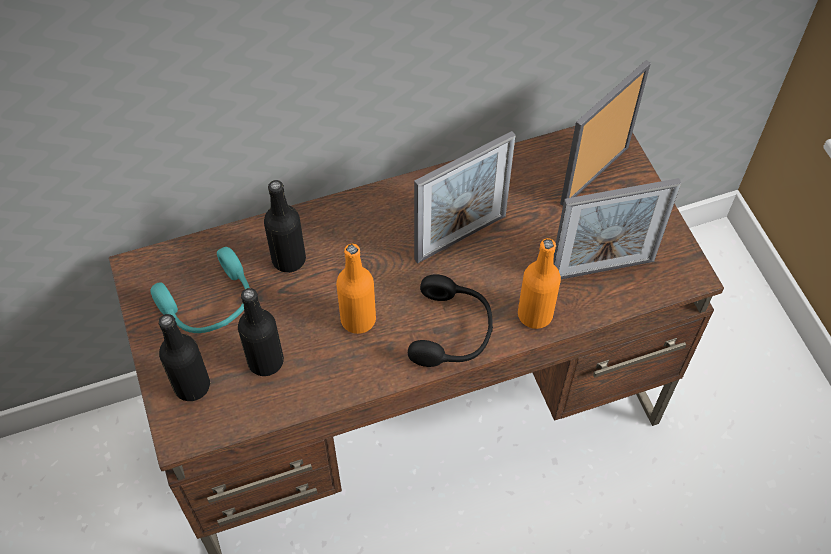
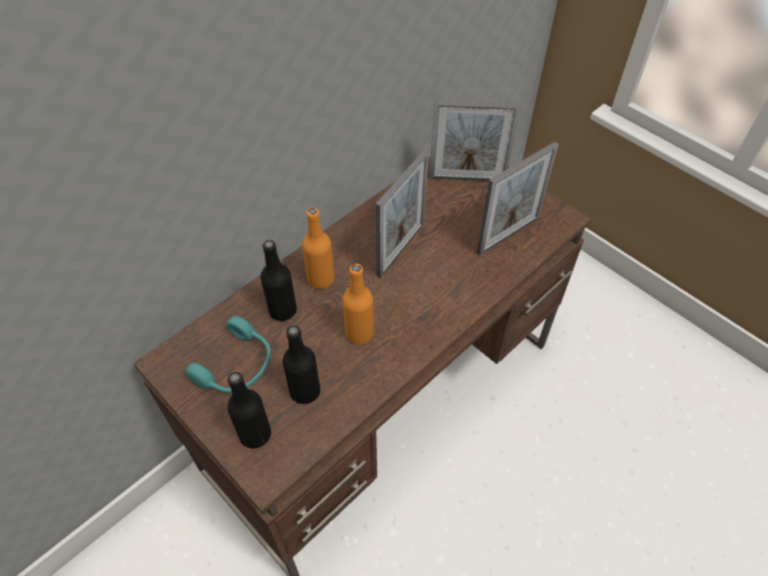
camera: 25 degrees left, 5 degrees down
black headphones [408,274,493,367] -> none
orange bottle [518,238,561,329] -> orange bottle moved to [302,208,334,289]
picture frame [560,60,651,206] -> picture frame turned 105 degrees counterclockwise [429,100,520,181]

